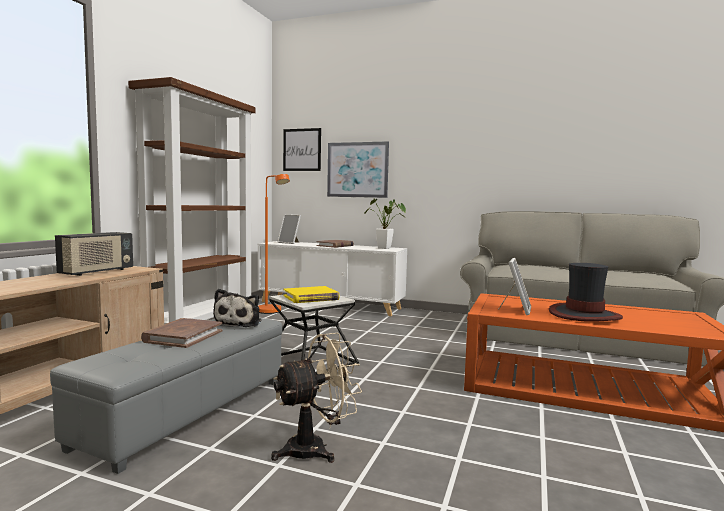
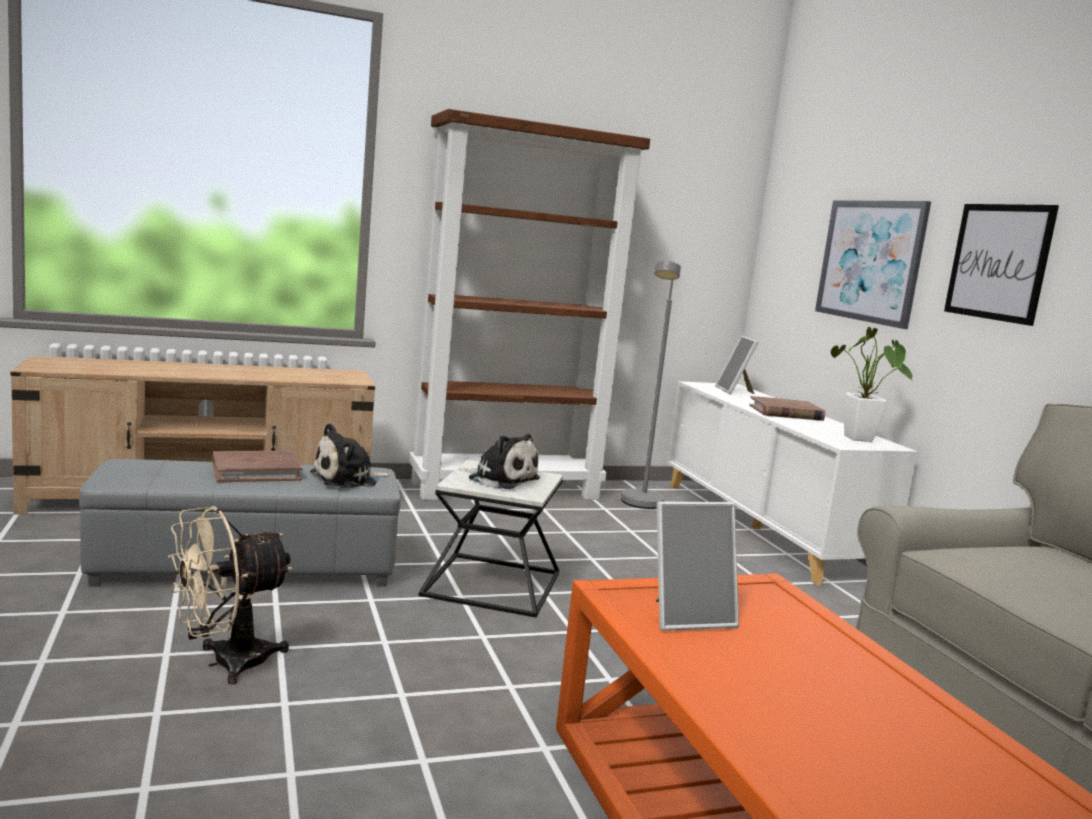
camera: 50 degrees right, 5 degrees up
radio [55,232,133,276] -> none
orange floor lamp [258,174,290,314] -> grey floor lamp [621,261,681,509]
beige fan [271,333,362,463] -> beige fan turned 120 degrees clockwise [168,506,293,684]
picture [283,128,321,171] -> picture moved to [944,204,1059,326]
yellow book [283,286,340,303] -> plush toy [459,434,540,489]
hat [549,263,623,322] -> none

